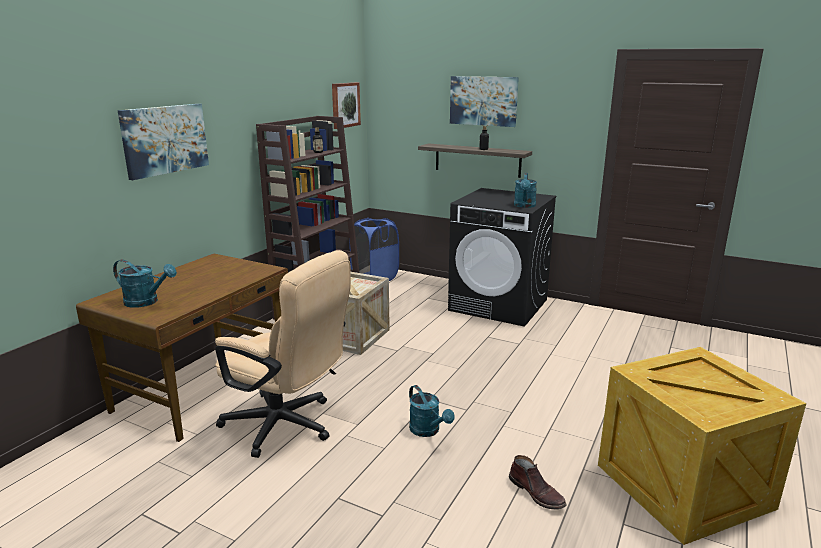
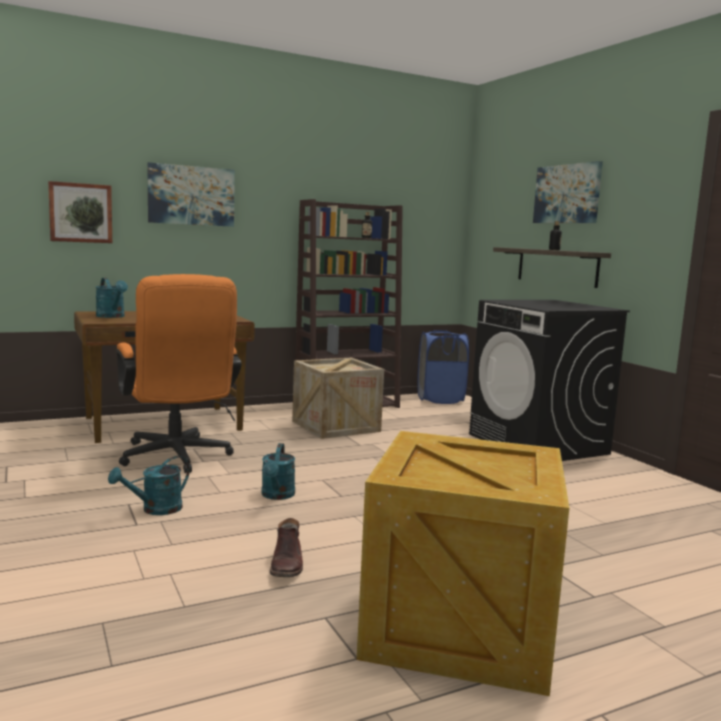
camera: 35 degrees right, 10 degrees down
beige office chair [215,250,351,458] -> orange office chair [117,274,241,473]
picture [332,82,361,129] -> picture moved to [48,181,112,243]
turquoise watering can [514,173,537,208] -> turquoise watering can moved to [108,456,190,515]

